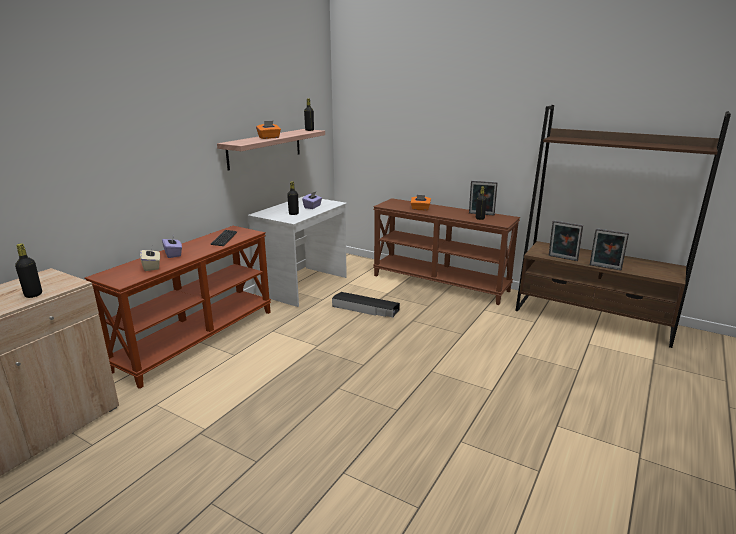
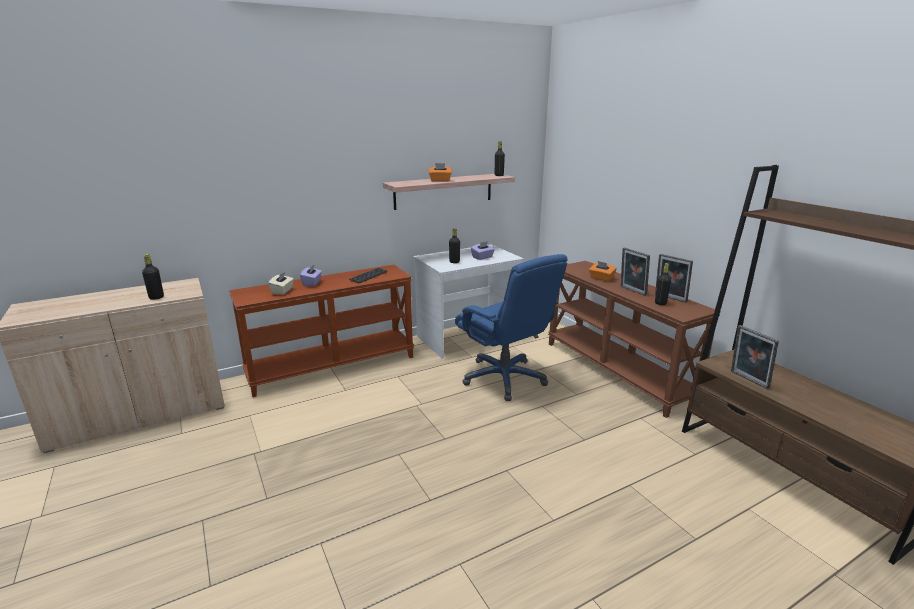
camera: 30 degrees right, 0 degrees up
black storage box [332,292,400,317] -> blue office chair [455,254,568,401]
picture frame [590,228,629,271] -> picture frame moved to [621,247,650,296]

